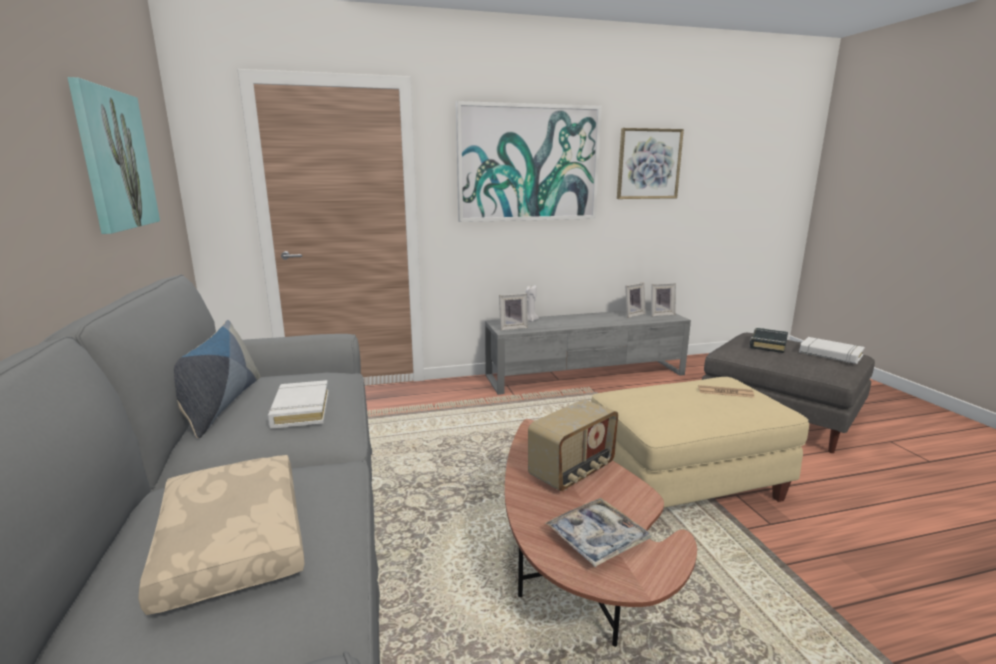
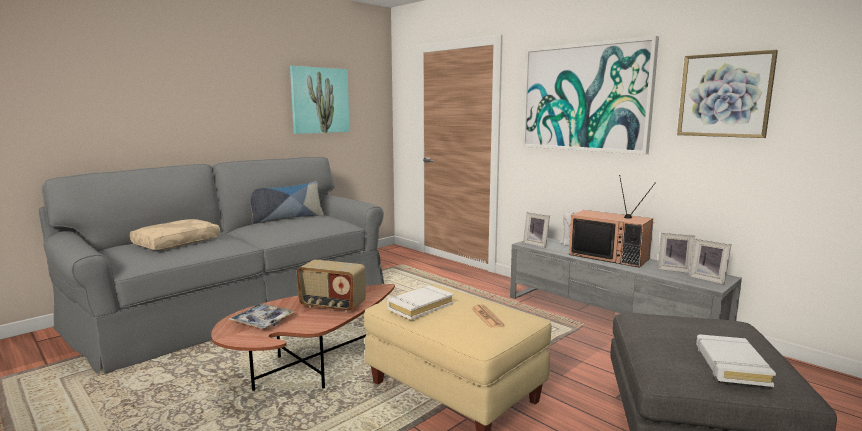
camera: 60 degrees right, 5 degrees down
white book [268,380,329,429] -> white book moved to [387,285,453,320]
black book [750,328,788,353] -> none
none -> television [569,175,656,268]

